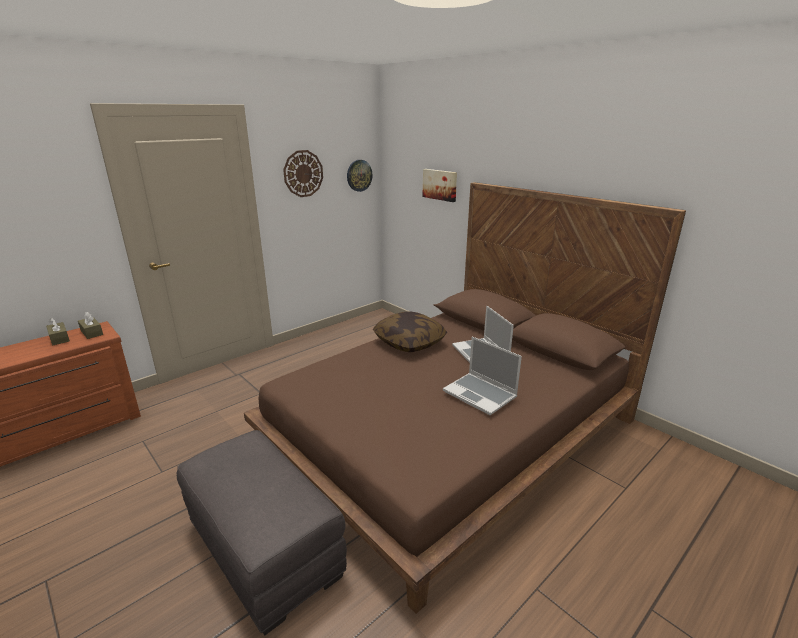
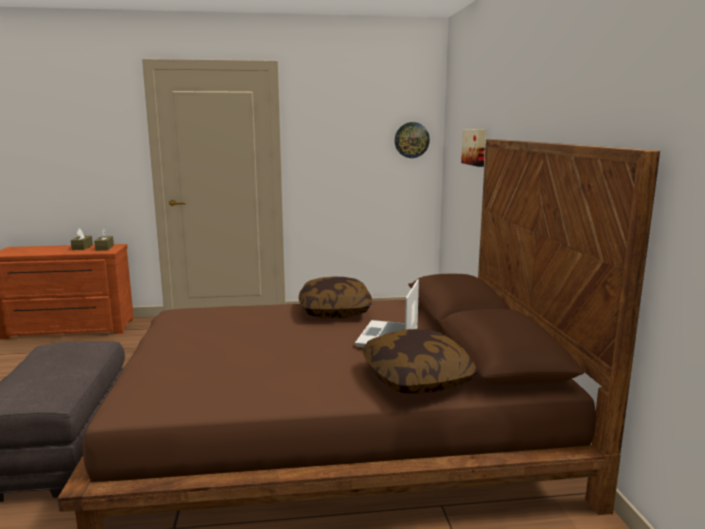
camera: 35 degrees right, 10 degrees down
wall clock [283,150,323,197] -> none
laptop [443,336,522,415] -> none
none -> pillow [362,329,479,394]

